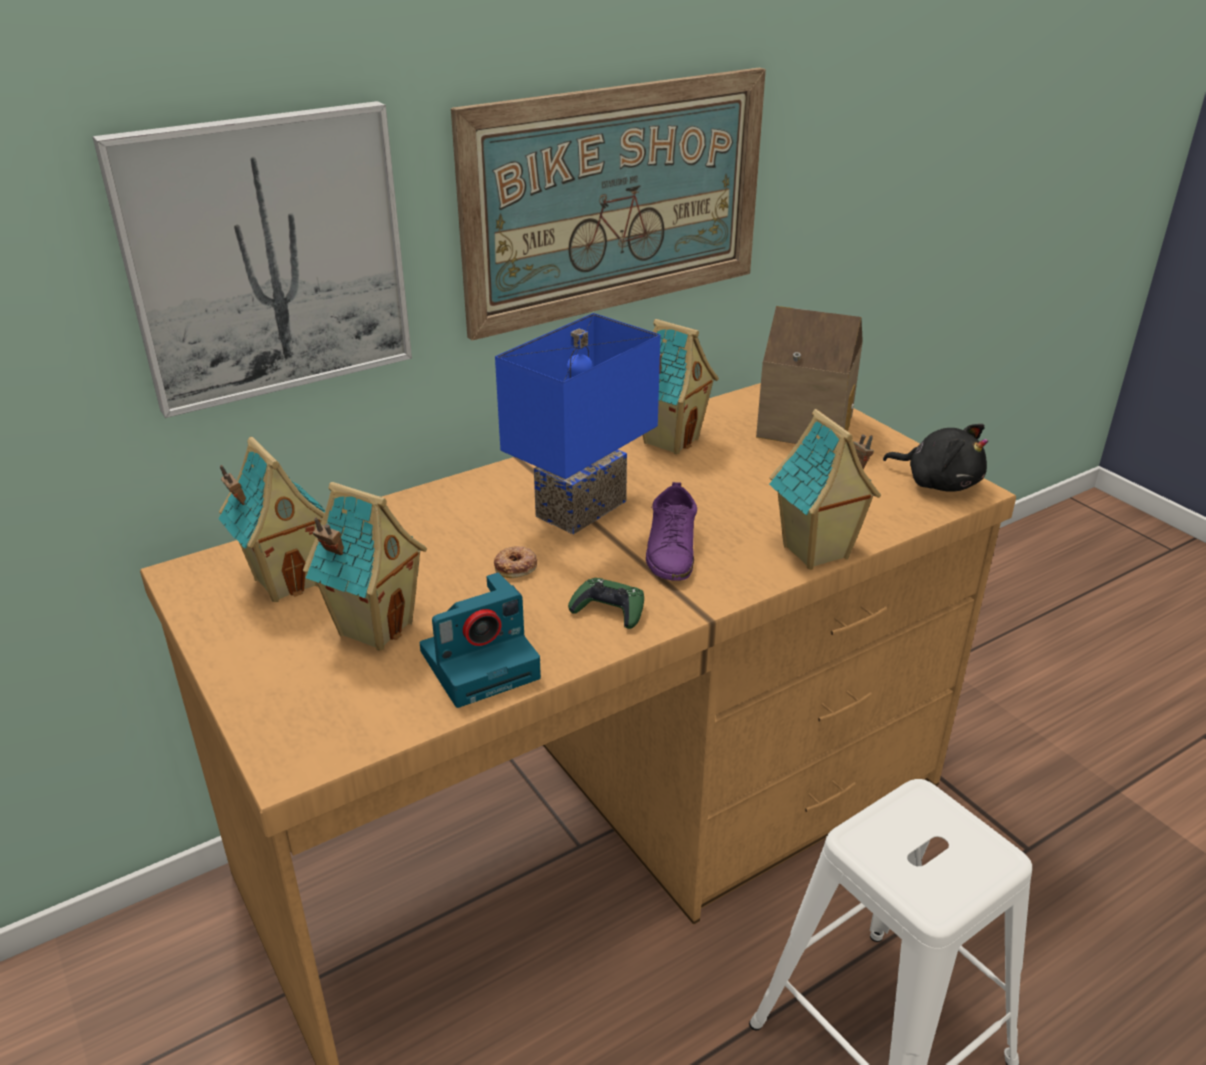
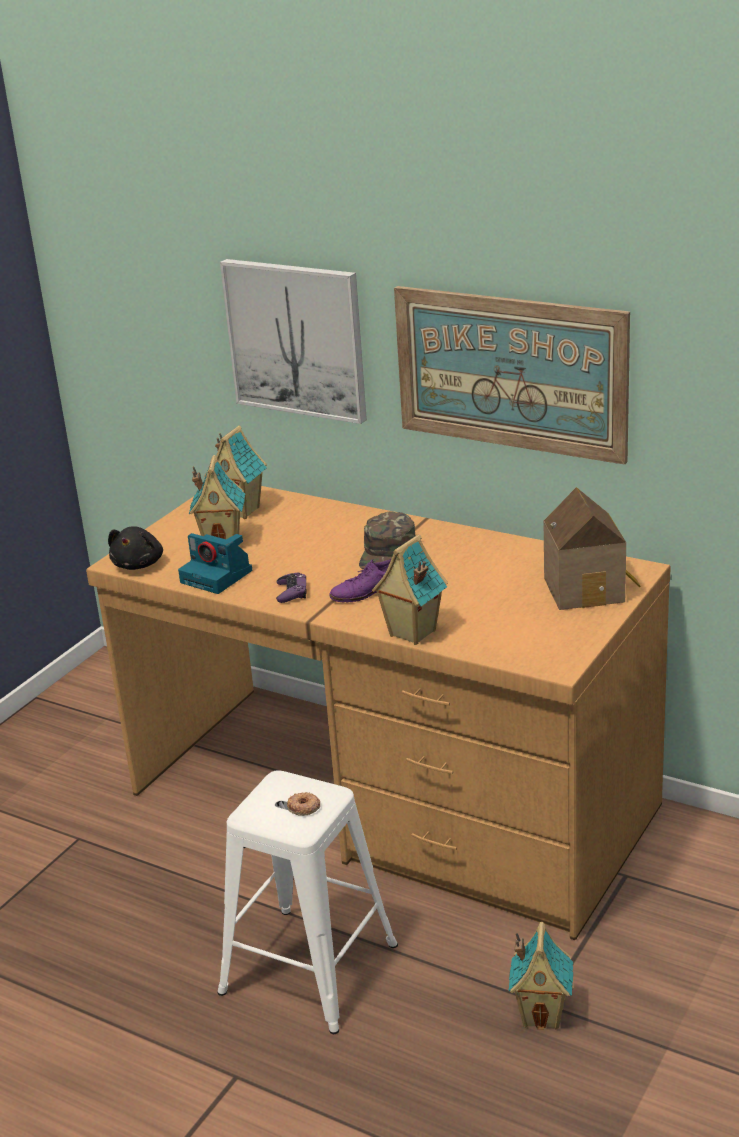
camera: 65 degrees right, 5 degrees down
donut [494,546,537,578] -> donut moved to [287,792,320,816]
blue table lamp [495,313,661,534] -> green cap [359,511,416,569]
green game controller [568,578,644,629] -> purple game controller [276,572,307,603]
toy house [643,319,719,454] -> toy house moved to [509,922,573,1030]
black plush toy [883,424,988,492] -> black plush toy moved to [108,526,163,570]

